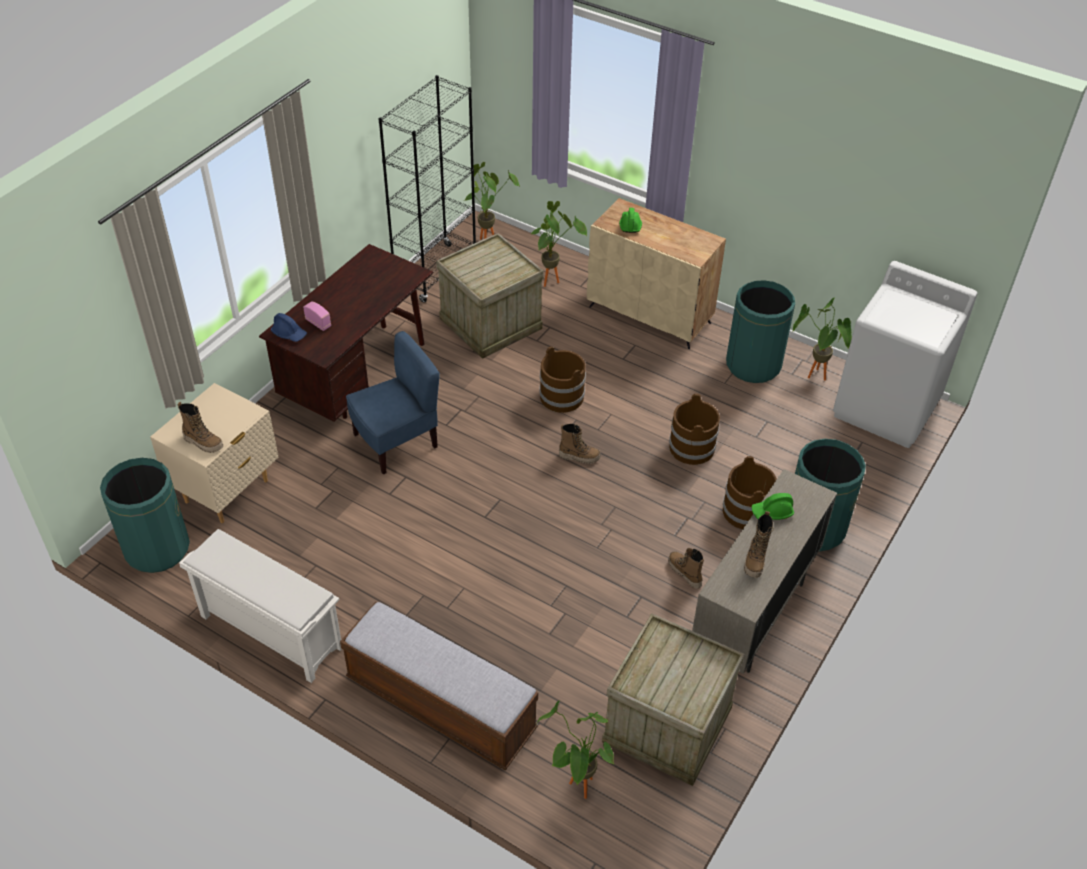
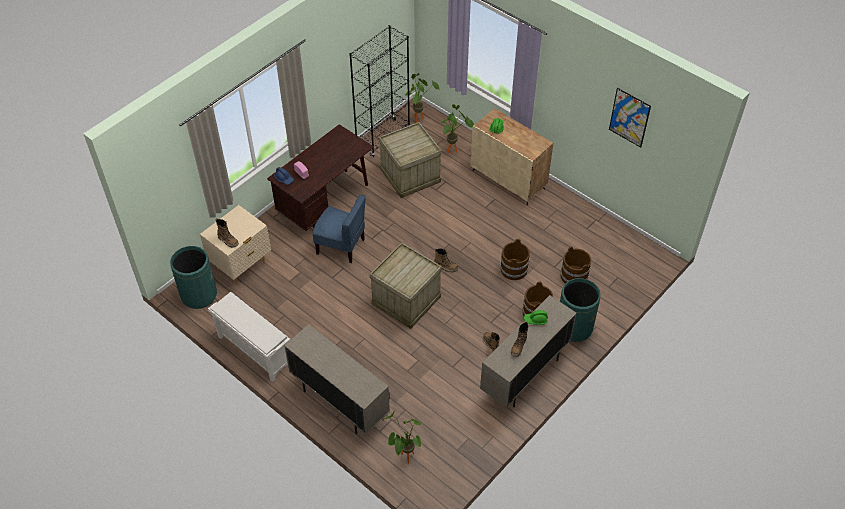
camera: 10 degrees right, 5 degrees up
bench [340,602,538,770] -> beige cabinet [284,324,390,435]
blue chair [346,331,440,474] -> blue chair turned 45 degrees clockwise [312,195,366,263]
brown bucket [540,346,586,413] -> brown bucket moved to [561,246,591,284]
crate [602,613,744,786] -> crate moved to [370,242,442,329]
green trash can [726,280,795,383] -> none
potted plant [793,298,852,381] -> none
white washing machine [833,261,978,448] -> none
none -> picture [609,88,651,148]

